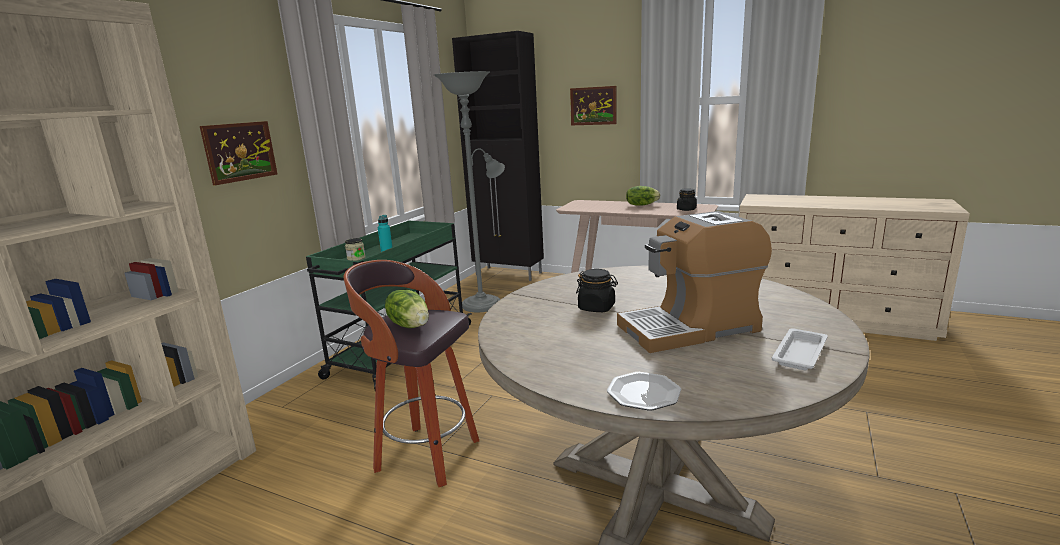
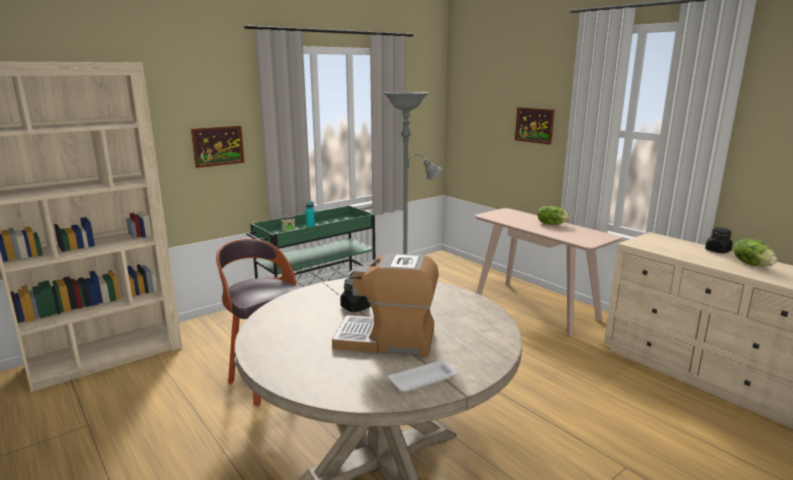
camera: 25 degrees right, 0 degrees up
lettuce [385,290,429,328] -> lettuce moved to [733,239,777,266]
black cabinet [452,31,544,281] -> none
plate [607,372,681,411] -> none
black jar [677,188,697,211] -> black jar moved to [705,227,733,253]

